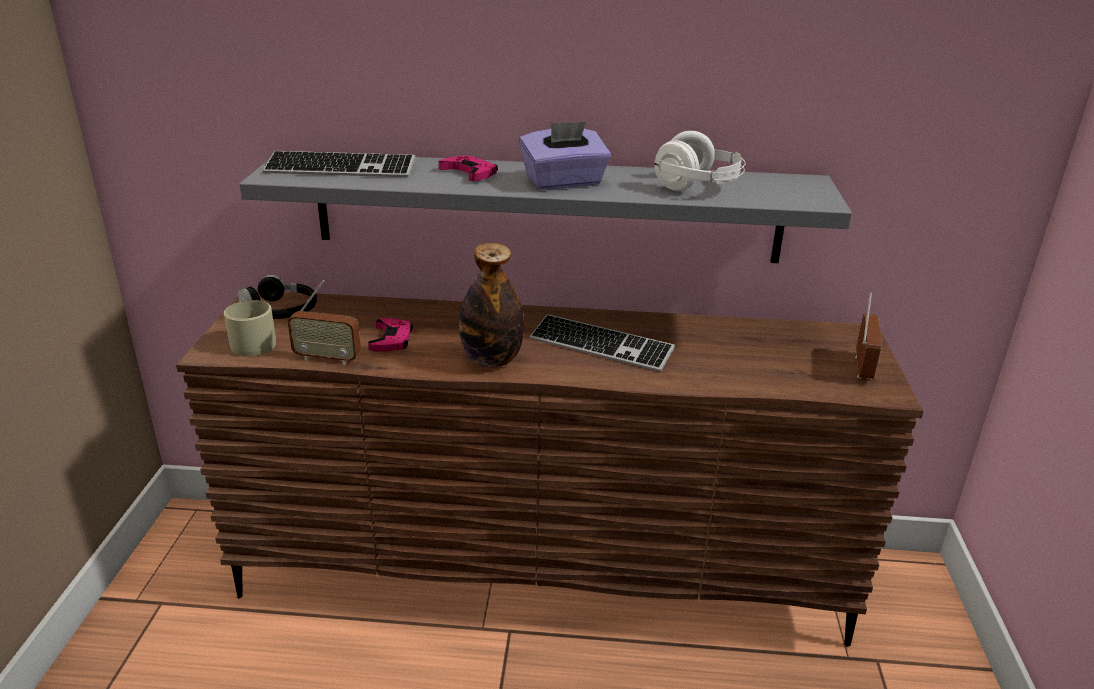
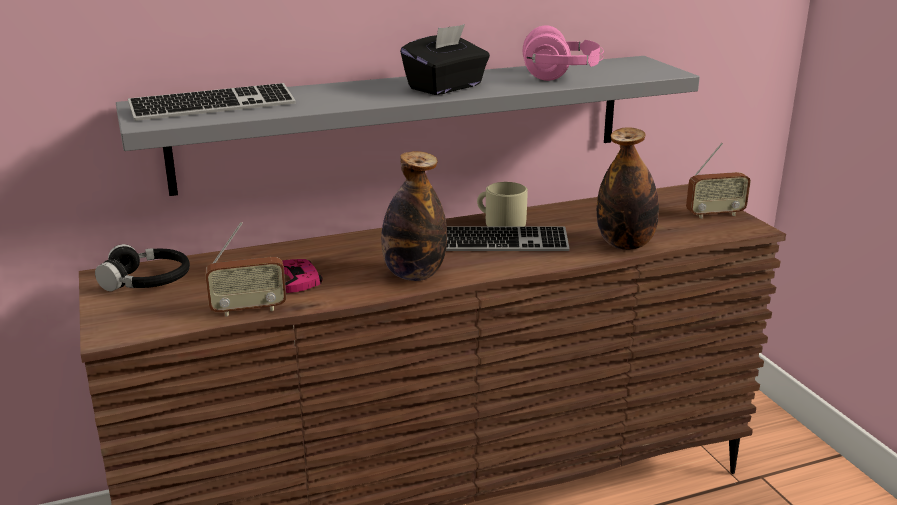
camera: 25 degrees left, 5 degrees down
beige mug [224,300,276,356] -> beige mug moved to [477,182,528,227]
pink game controller [439,155,498,181] -> none
purple tissue box [519,121,611,190] -> black tissue box [400,24,490,95]
white headphones [654,131,746,191] -> pink headphones [523,25,604,81]
radio [855,292,882,380] -> radio turned 90 degrees clockwise [686,143,751,219]
none -> bottle [597,127,659,250]

